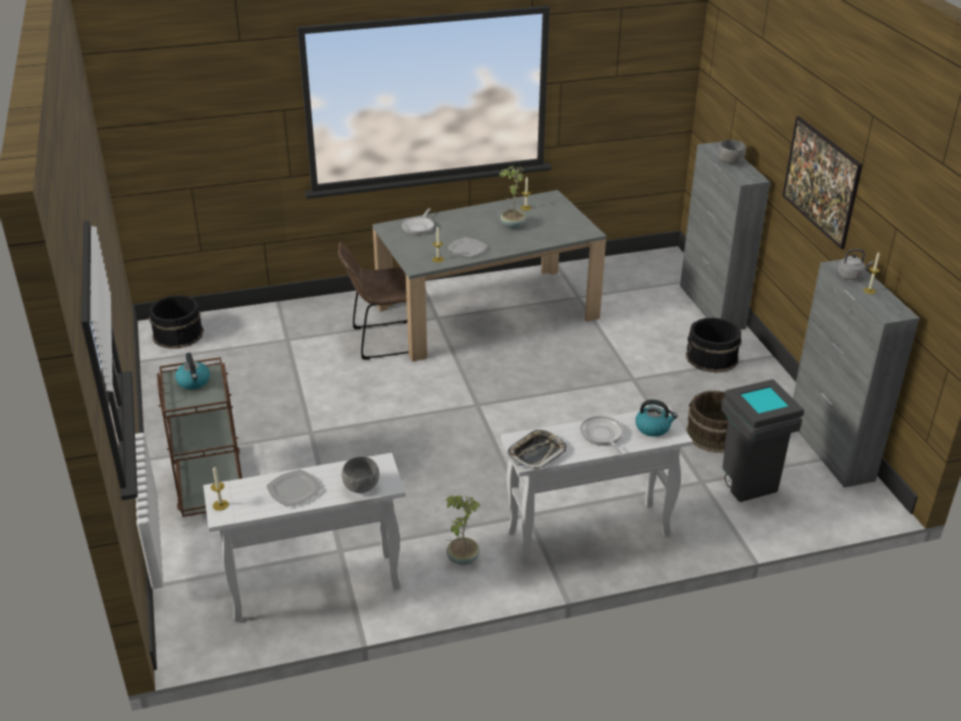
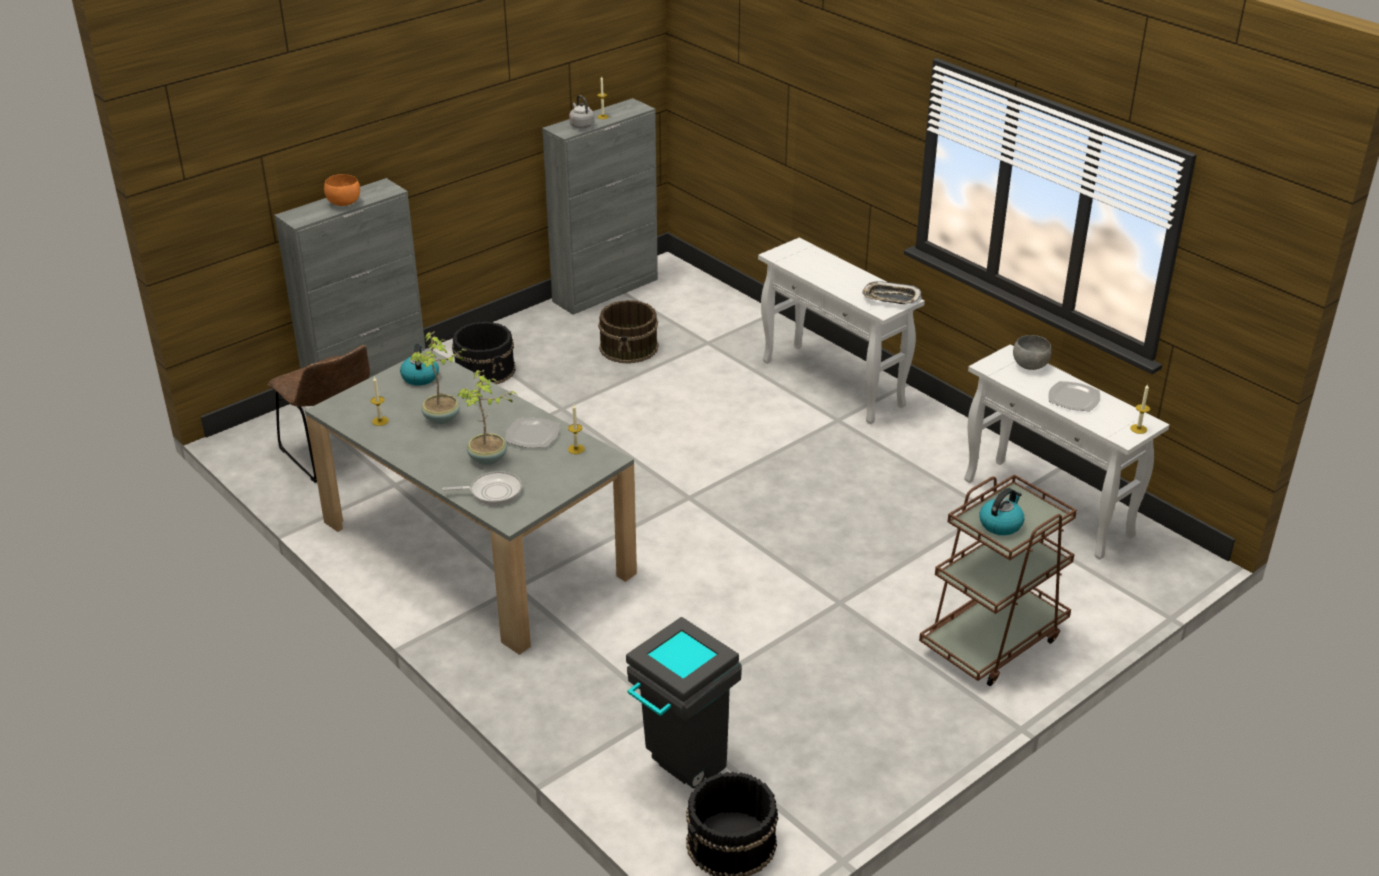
camera: 115 degrees left, 0 degrees up
brown chair [338,242,409,360] -> brown chair moved to [268,345,370,483]
potted plant [444,495,480,565] -> potted plant moved to [457,370,517,465]
frying pan [580,416,623,456] -> none
kettle [635,400,678,437] -> kettle moved to [400,344,439,386]
grey bowl [718,140,746,165] -> orange bowl [324,174,360,206]
grey trash can [721,379,804,502] -> grey trash can moved to [626,617,742,788]
picture [782,116,862,249] -> none

